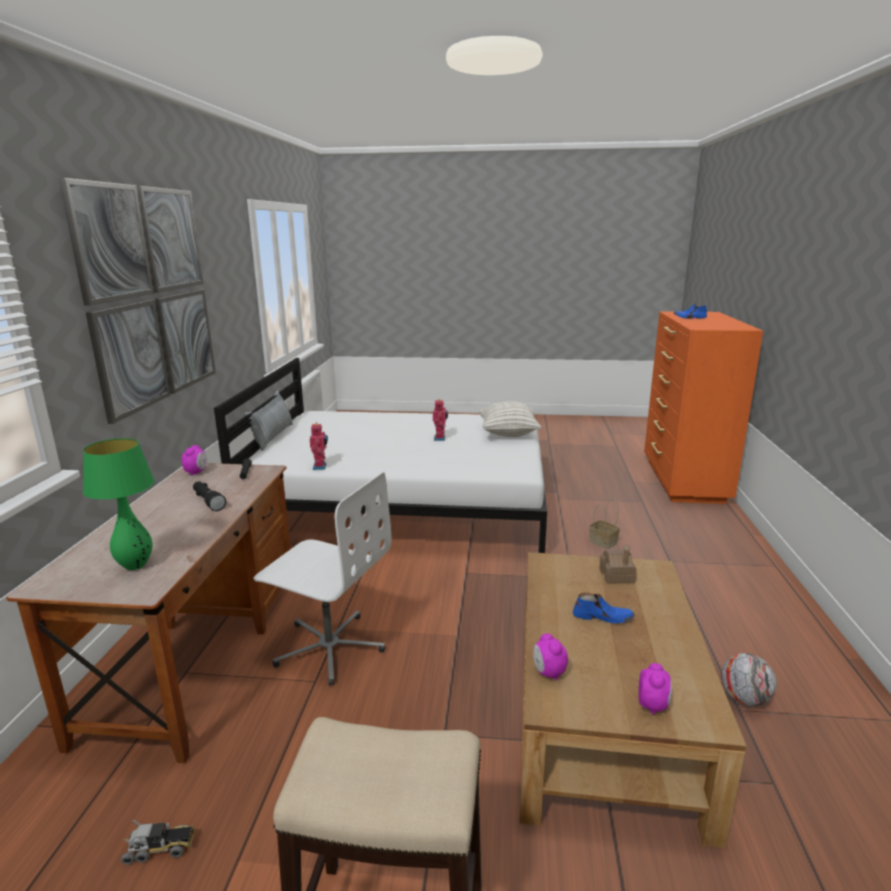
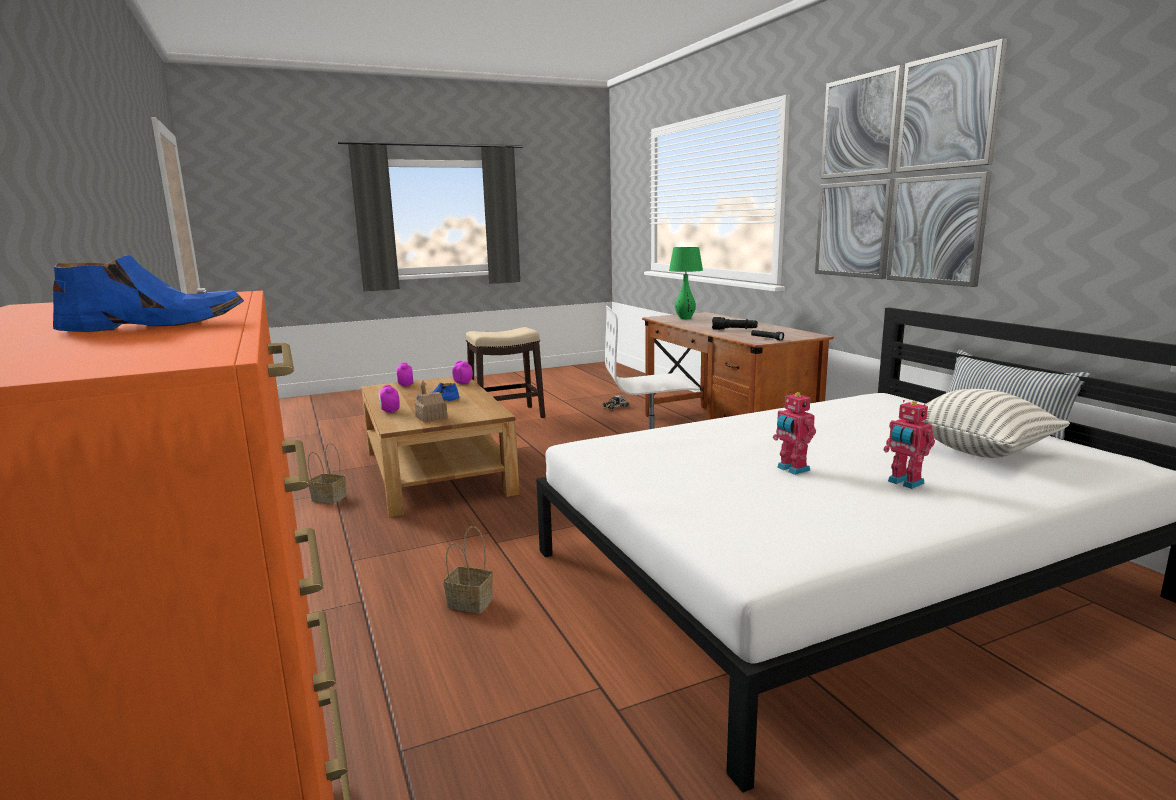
camera: 150 degrees right, 5 degrees down
alarm clock [182,445,207,476] -> alarm clock moved to [379,385,400,413]
toy robot [310,422,328,470] -> toy robot moved to [884,400,935,489]
pillow [479,401,541,437] -> pillow moved to [921,389,1070,458]
football [721,653,776,706] -> basket [308,443,346,504]

